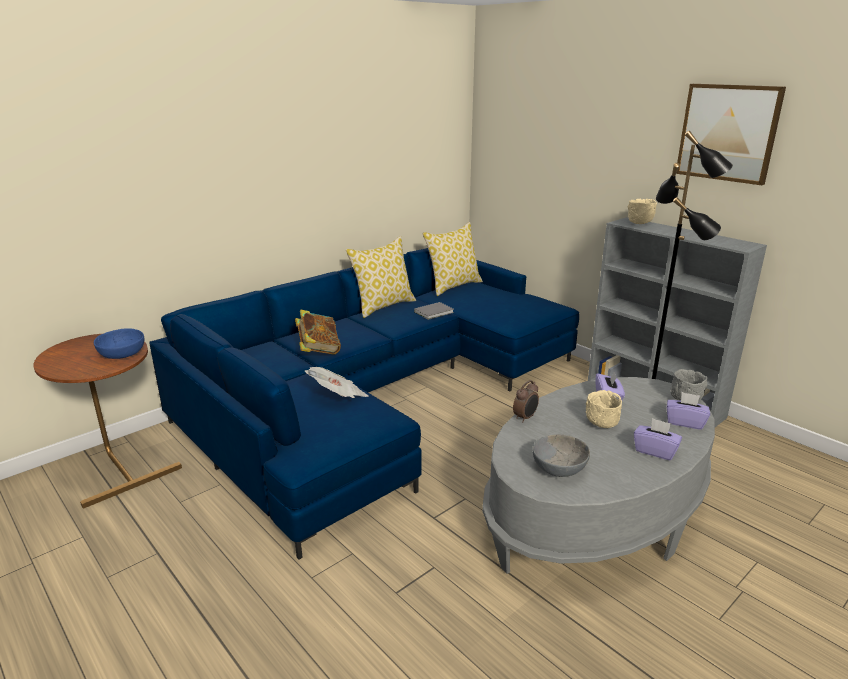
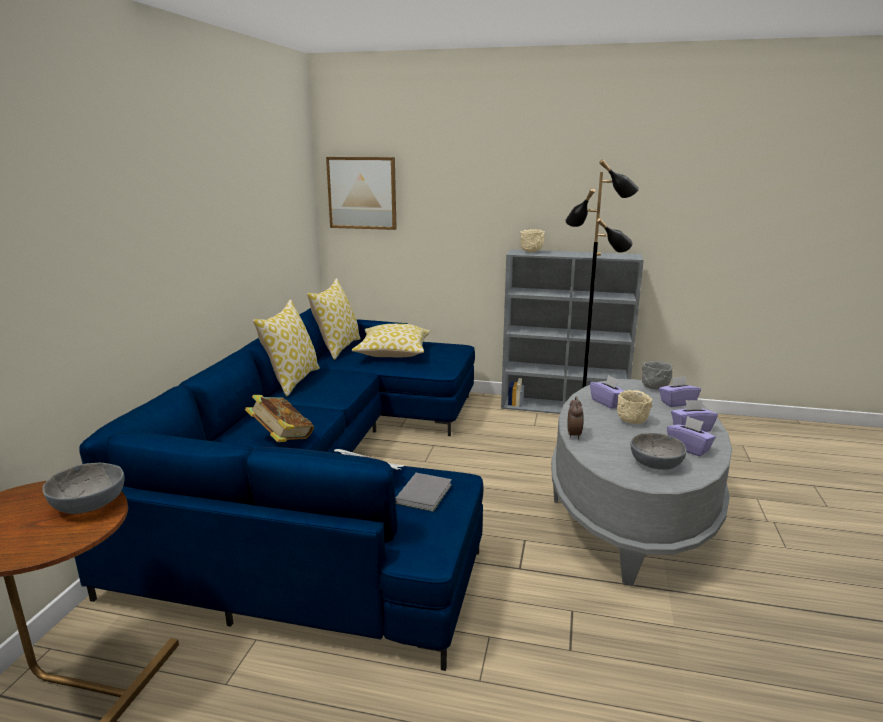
camera: 35 degrees left, 5 degrees down
blue bowl [94,328,144,359] -> grey bowl [43,463,125,514]
grey book [414,302,454,320] -> grey book moved to [395,473,452,512]
picture [676,84,786,185] -> picture moved to [326,157,397,230]
none -> pillow [352,324,430,357]
none -> purple tissue box [667,416,716,457]

